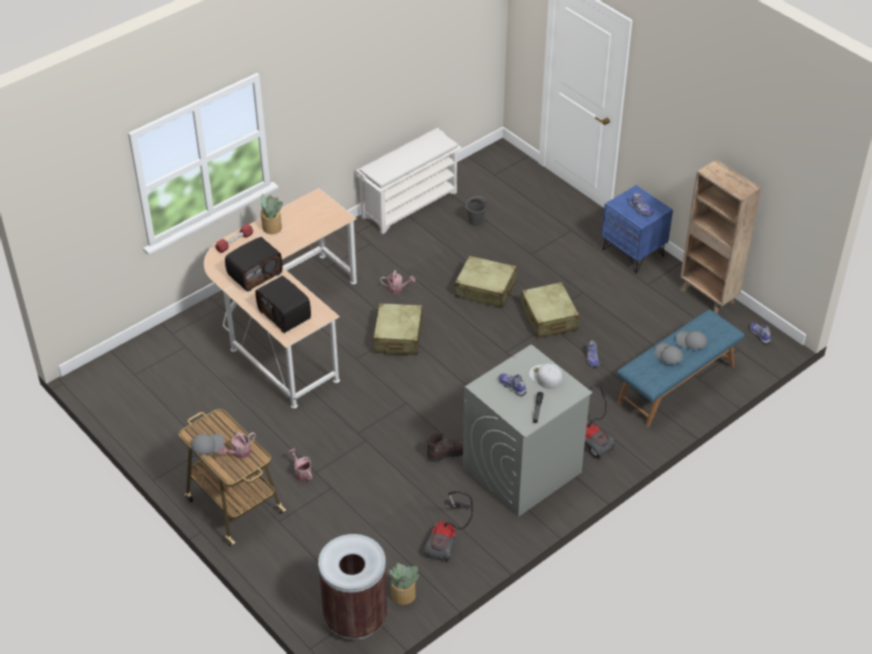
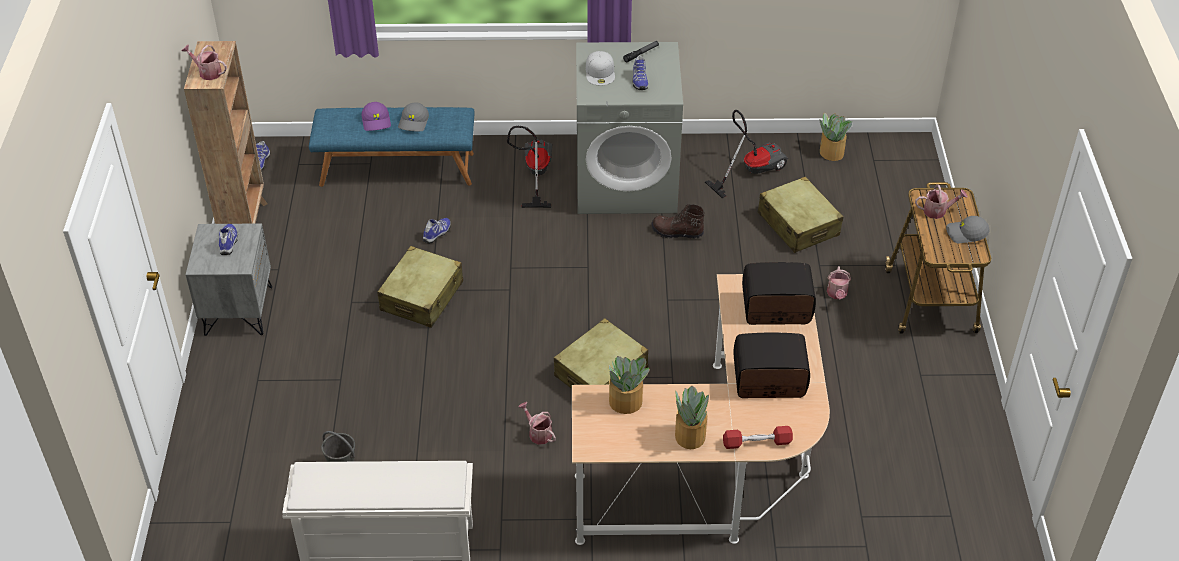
camera: 140 degrees left, 0 degrees up
radio [255,276,311,333] -> radio turned 90 degrees counterclockwise [742,262,816,325]
brown trash can [318,534,387,640] -> none
beige suitcase [455,256,517,308] -> beige suitcase moved to [758,176,844,253]
blue nightstand [602,185,673,274] -> grey nightstand [186,223,272,336]
grey cap [676,331,707,349] -> purple cap [362,102,391,131]
none -> watering can [181,44,227,80]
none -> potted plant [608,356,650,414]

